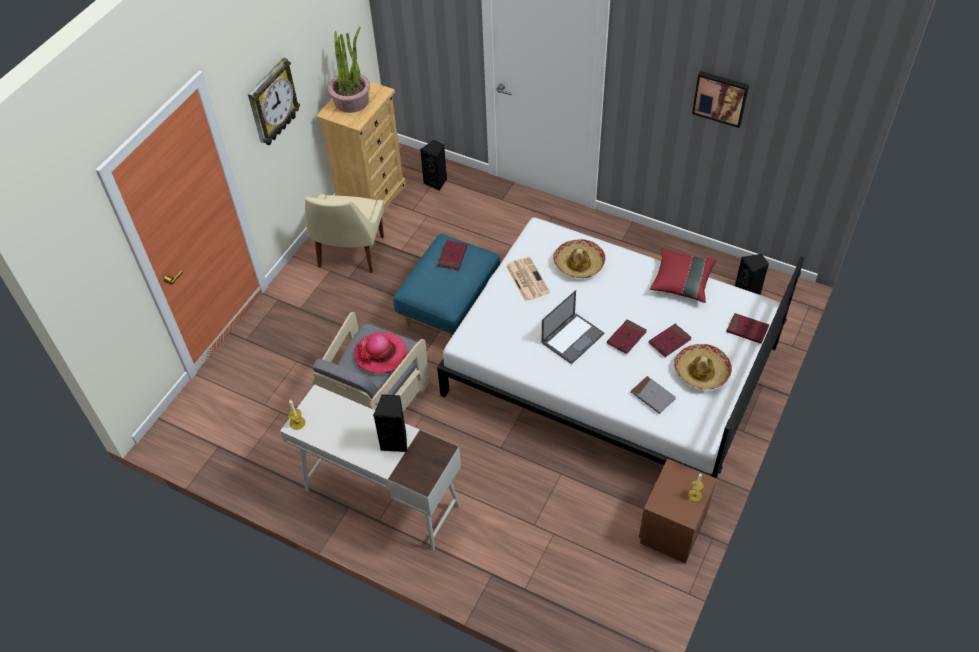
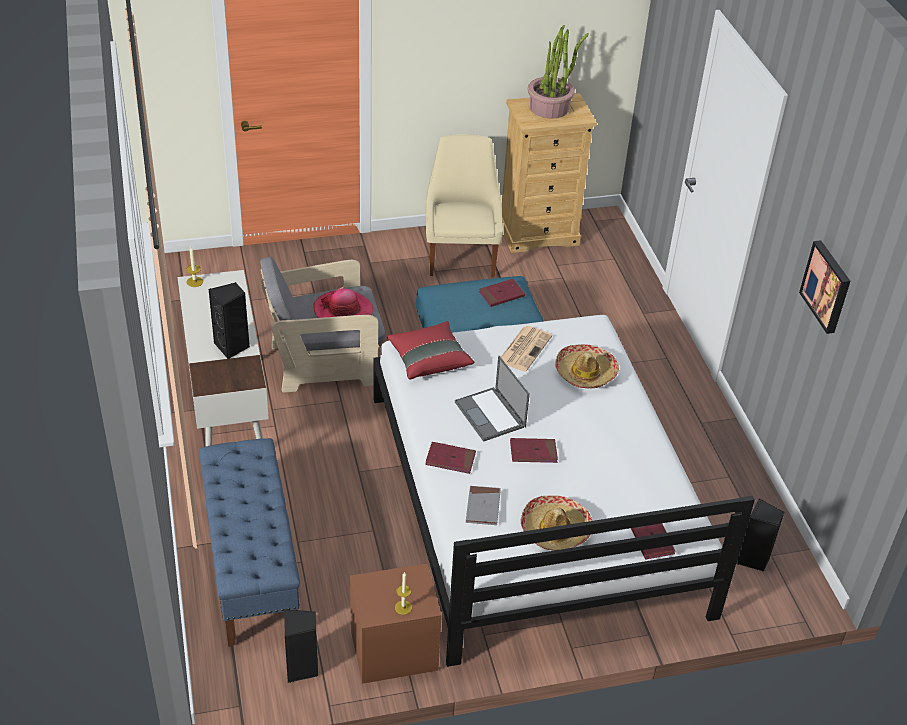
camera: 45 degrees right, 10 degrees down
wall clock [248,58,300,145] -> none
beige chair [305,194,384,273] -> beige chair turned 120 degrees clockwise [426,134,503,277]
black speaker [420,140,447,191] -> black speaker moved to [284,609,318,683]
laptop [542,290,604,364] -> laptop turned 60 degrees clockwise [455,356,530,442]
red book [649,324,692,357] -> red book moved to [425,442,476,474]
red pillow [650,249,716,303] -> red pillow moved to [386,321,474,380]
none -> blue bench [199,438,300,647]

